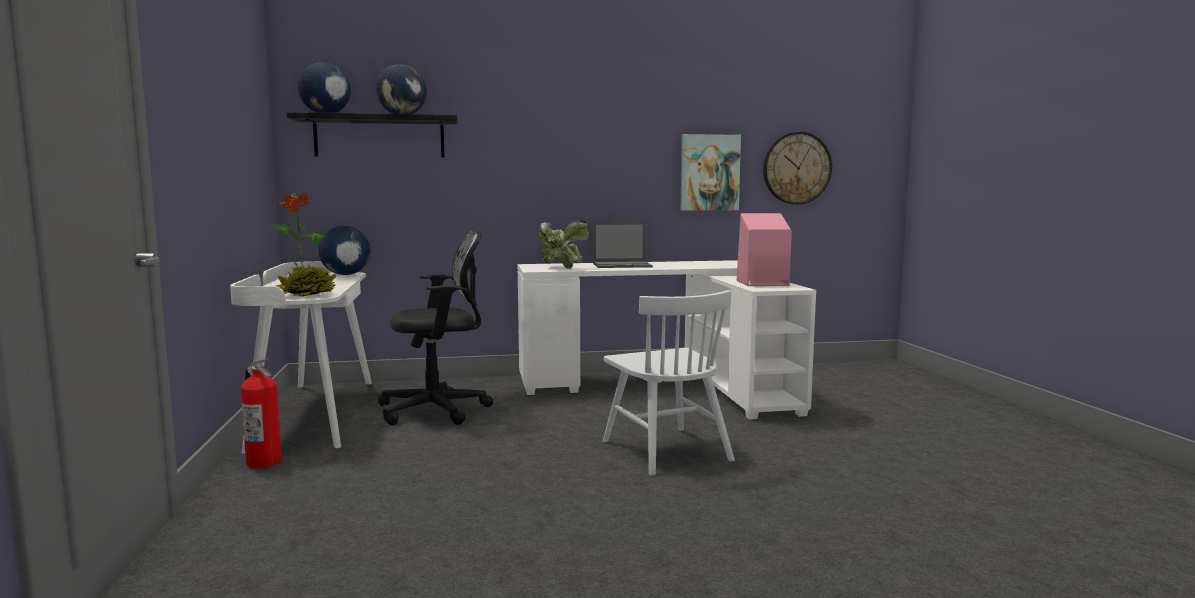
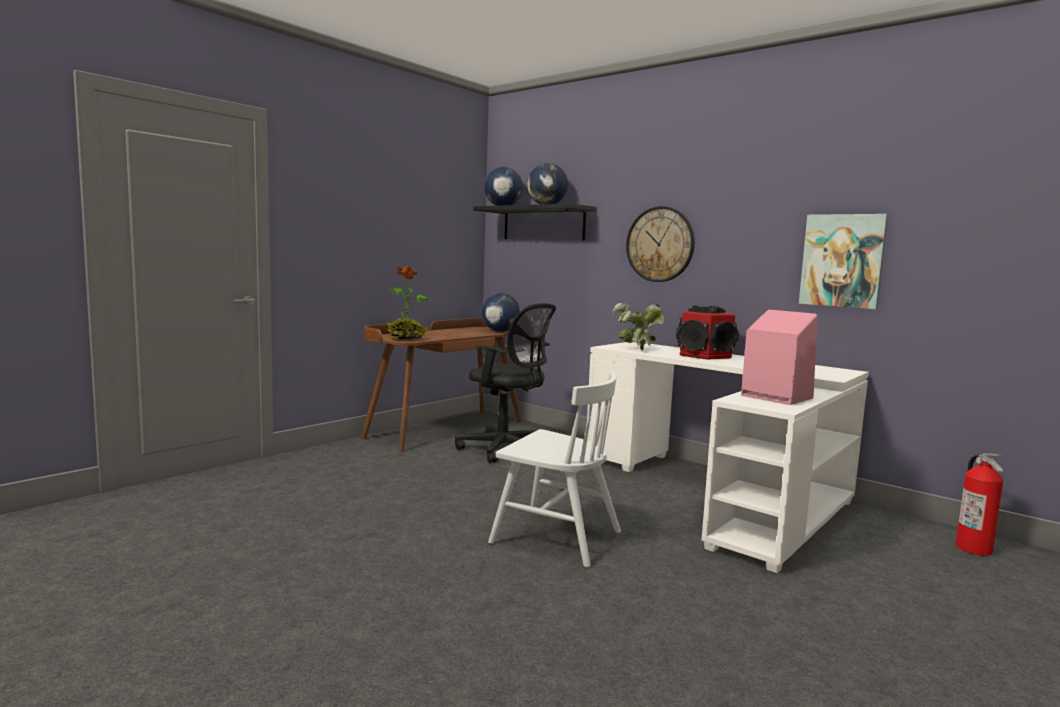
camera: 50 degrees right, 0 degrees up
white desk [230,261,372,454] -> brown desk [361,318,522,452]
fire extinguisher [241,359,282,468] -> fire extinguisher moved to [956,453,1003,556]
laptop [593,222,653,268] -> speaker [676,306,739,360]
white chair [603,290,735,476] -> white chair turned 90 degrees counterclockwise [488,372,621,567]
wall clock [763,132,832,205] -> wall clock moved to [626,206,695,282]

